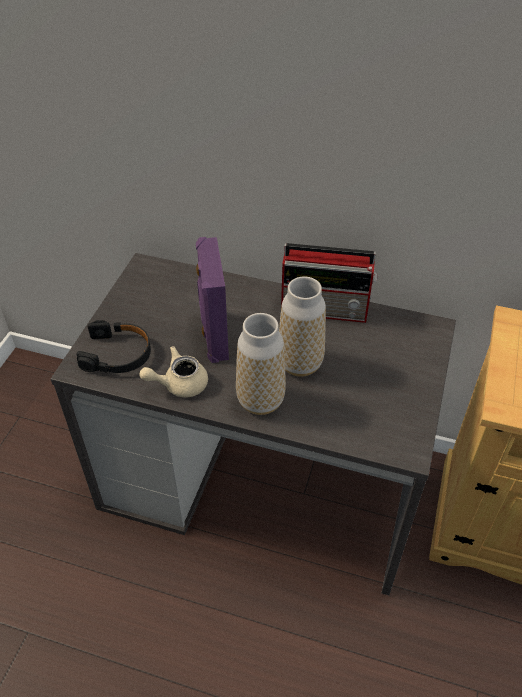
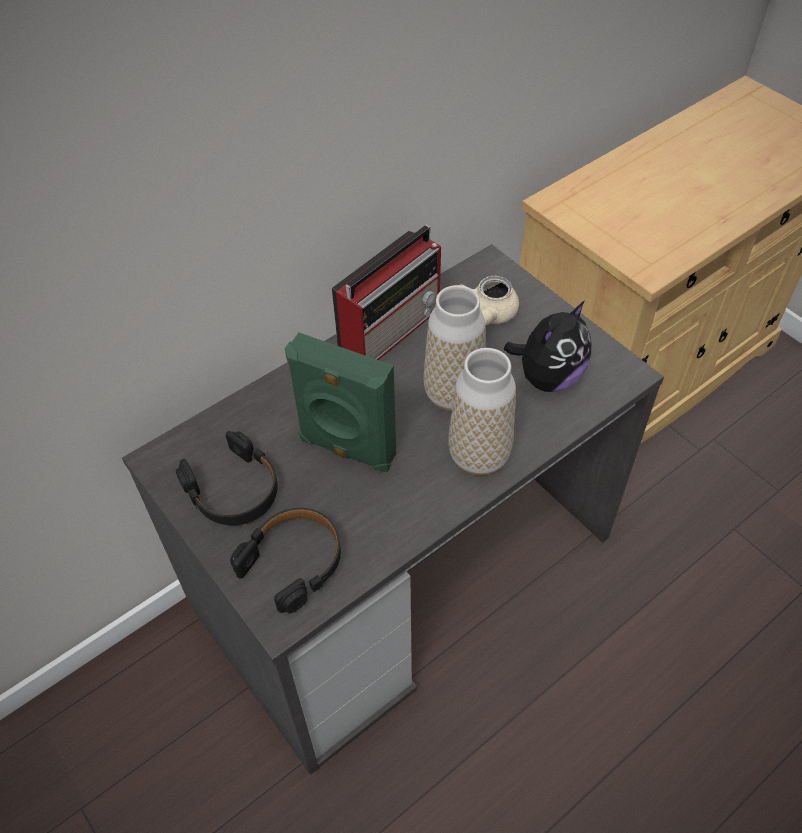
camera: 55 degrees left, 5 degrees up
beige teapot [139,346,208,398] -> beige teapot moved to [460,276,519,325]
purple speaker [196,237,229,363] -> green speaker [285,332,396,472]
none -> black headphones [176,431,278,525]
none -> plush toy [504,301,591,392]

